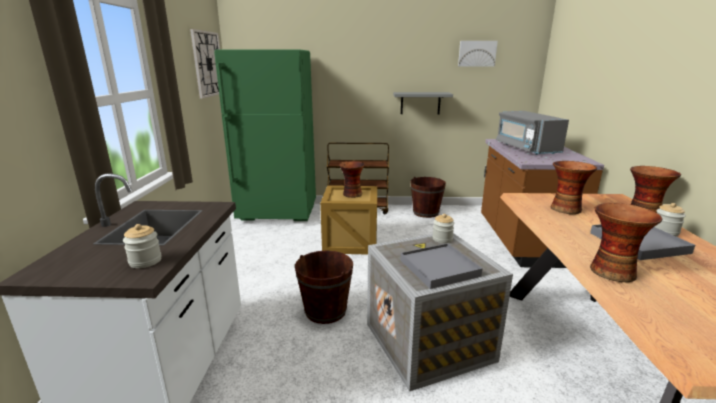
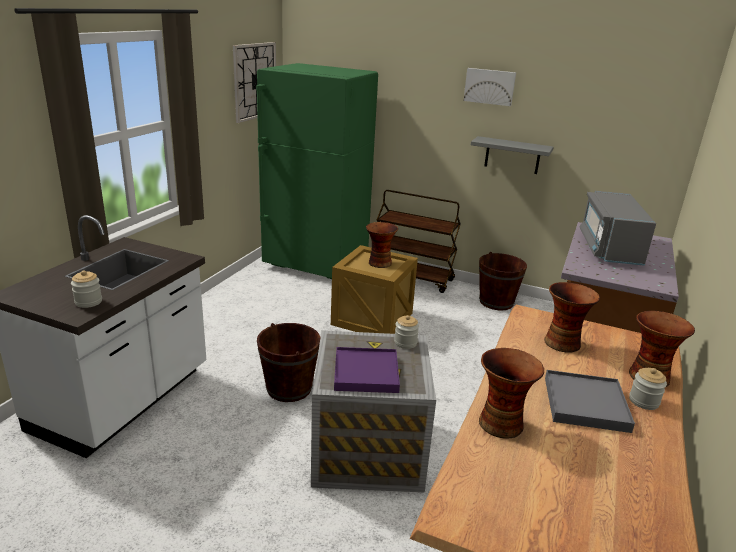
camera: 20 degrees right, 5 degrees up
grey tray [401,243,482,289] -> purple tray [334,347,400,393]
picture [458,41,498,66] -> picture moved to [463,68,516,106]

